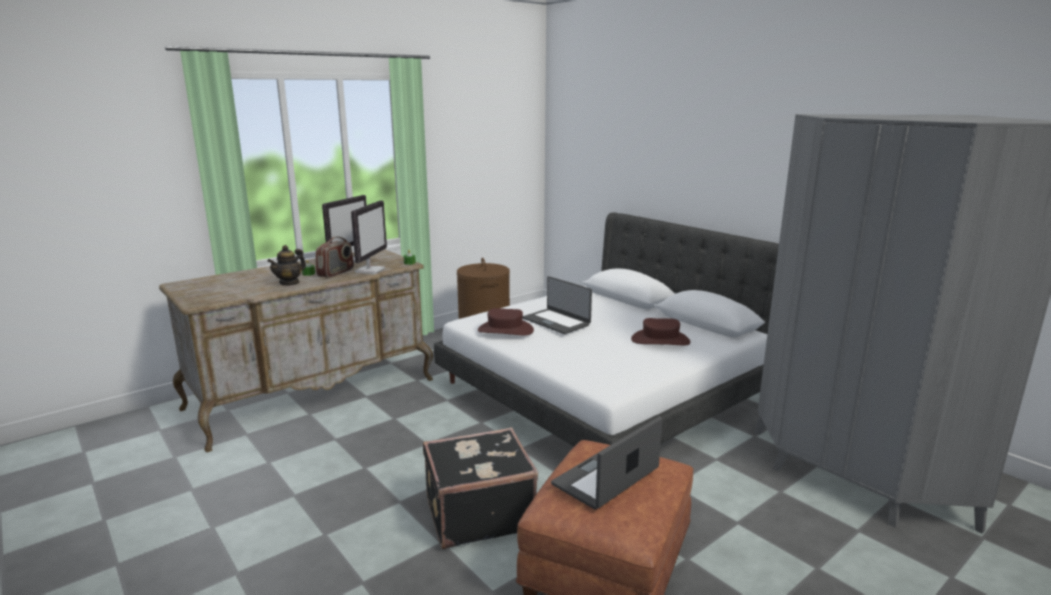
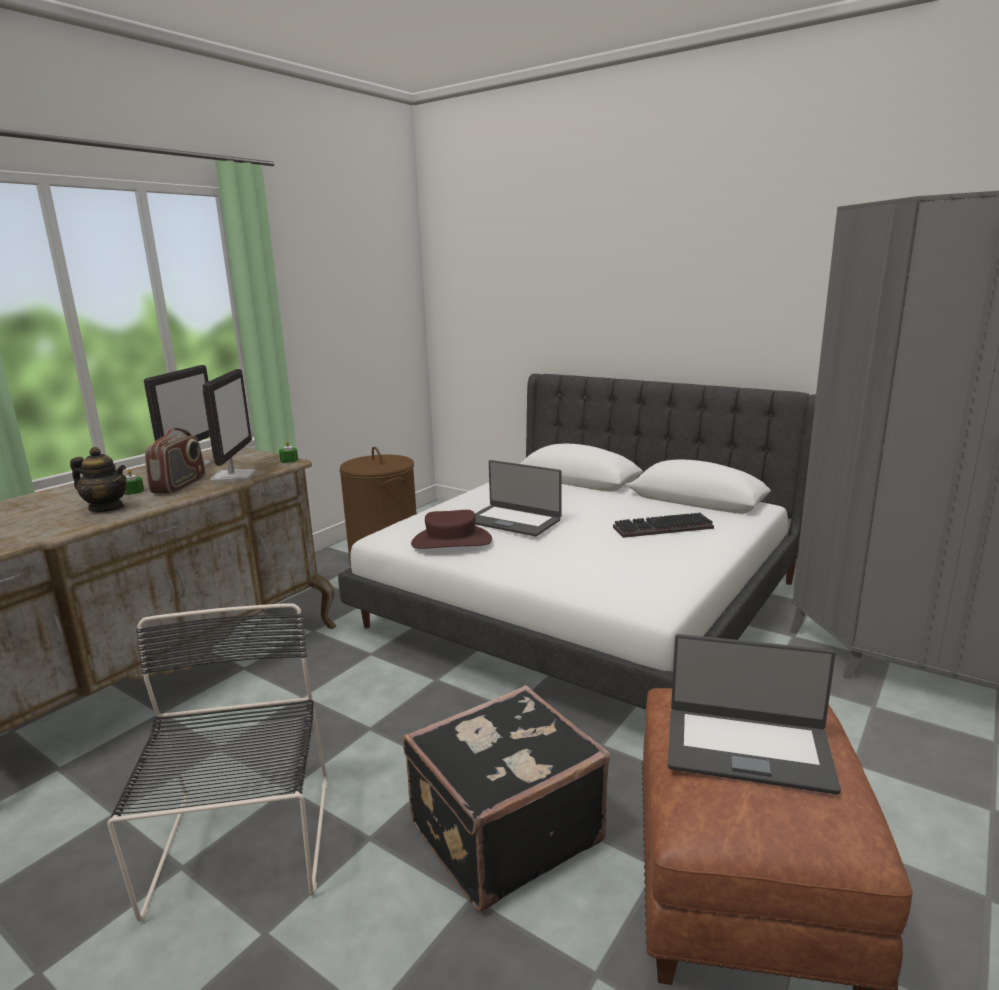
camera: 15 degrees left, 0 degrees up
teapot [267,245,306,286] -> teapot turned 90 degrees counterclockwise [70,447,127,512]
laptop [551,416,662,510] -> laptop turned 105 degrees counterclockwise [668,634,841,794]
brown hat [631,318,690,345] -> keyboard [613,513,714,538]
none -> black chair [107,603,328,921]

